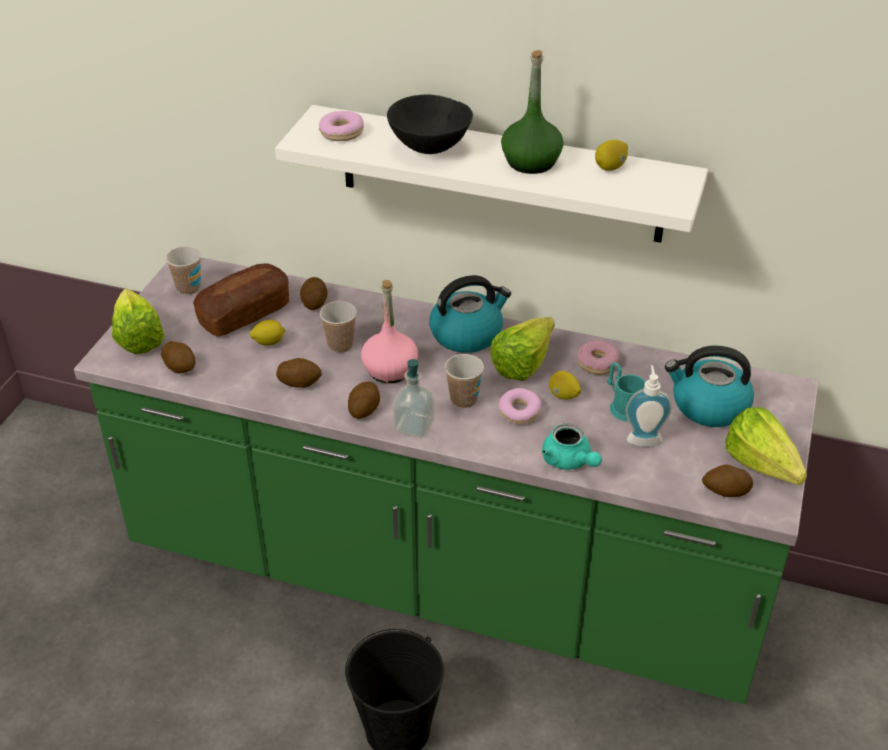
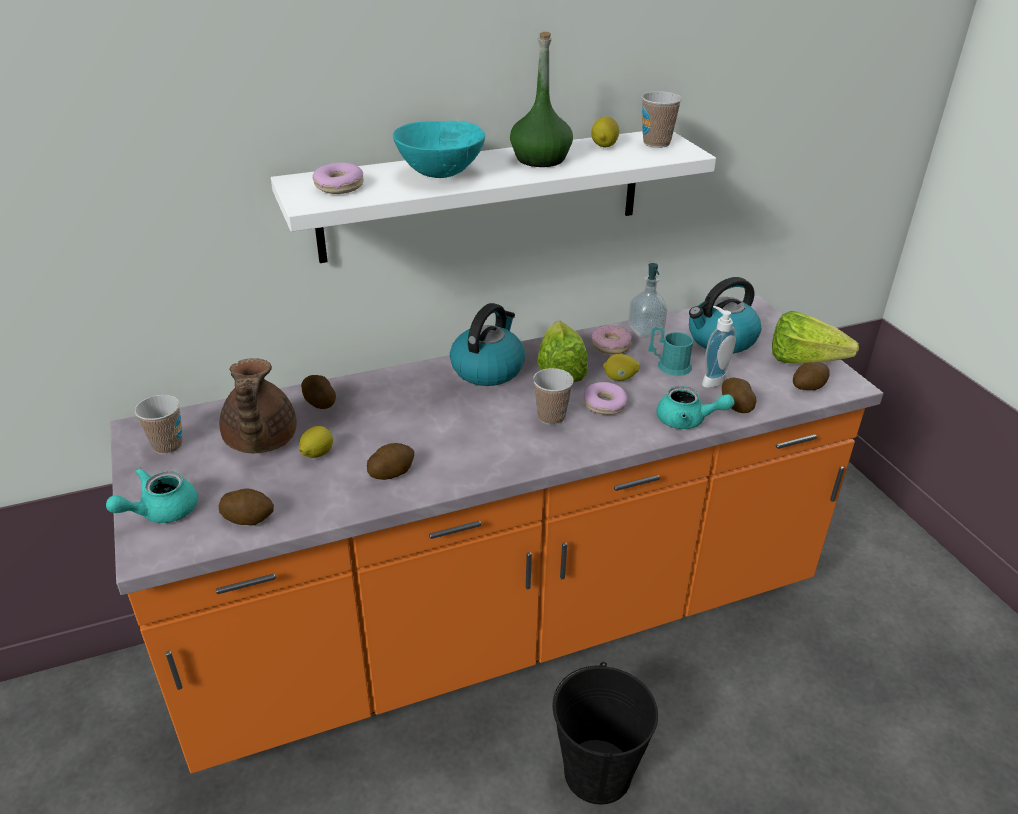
camera: 40 degrees left, 5 degrees down
green counter [74,257,819,704] -> orange counter [110,295,883,773]
lettuce [112,289,164,354] -> turquoise teapot [106,468,198,523]
bread [193,263,289,337] -> brown teapot [220,358,297,453]
cup [320,301,357,353] -> cup moved to [641,91,682,148]
potato [348,382,380,419] -> potato moved to [722,378,757,413]
pink bottle [361,280,418,383] -> none
black bowl [387,94,473,154] -> turquoise bowl [393,121,485,178]
soap dispenser [393,359,435,438] -> soap dispenser moved to [628,263,667,337]

